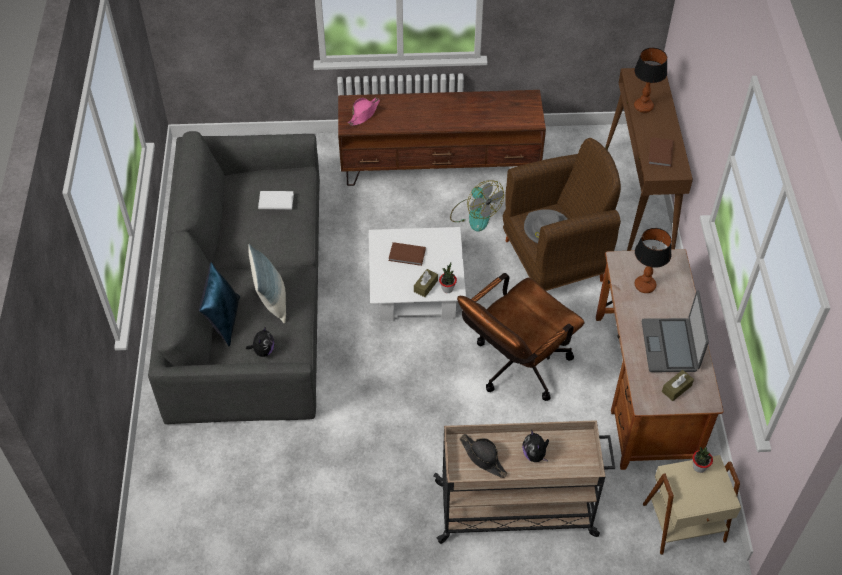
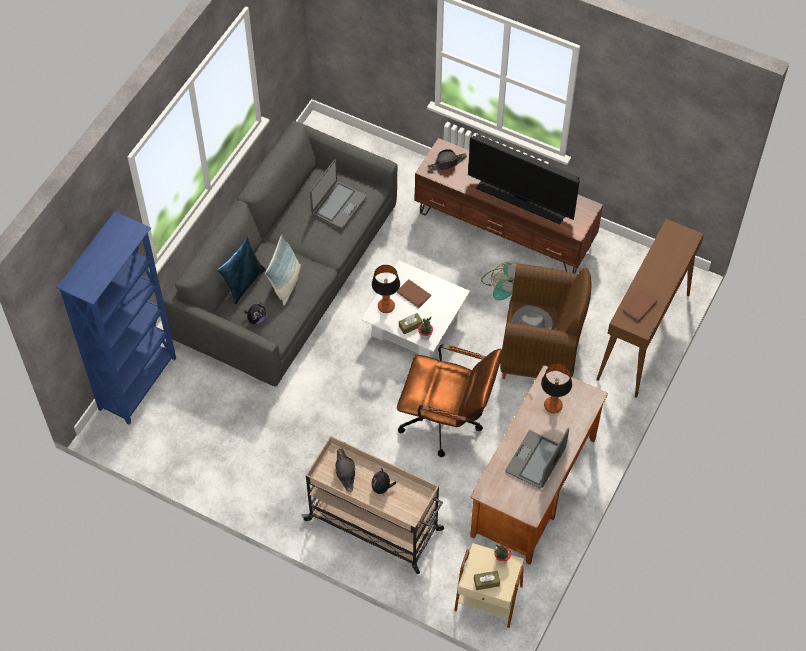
camera: 30 degrees right, 5 degrees up
white book [258,191,294,210] -> laptop [310,159,367,229]
pink hat [348,97,380,126] -> black hat [428,149,467,171]
brown office chair [457,273,584,401] -> brown office chair turned 150 degrees counterclockwise [397,344,502,457]
table lamp [634,48,667,113] -> table lamp moved to [372,265,400,313]
brown tissue box [662,370,694,401] -> brown tissue box moved to [474,571,500,590]
none -> blue bookcase [56,212,176,425]
none -> television [468,135,580,224]

